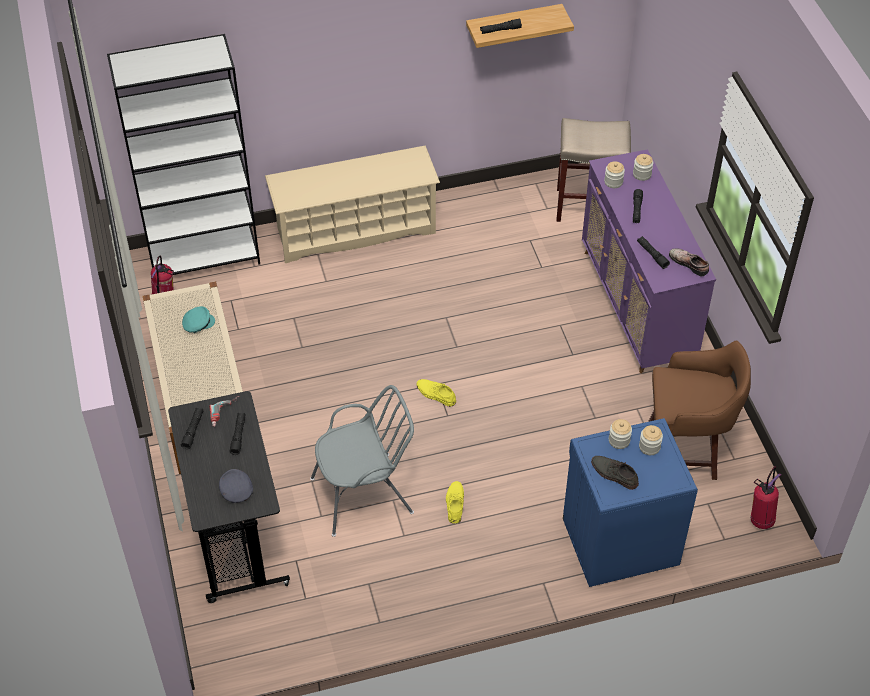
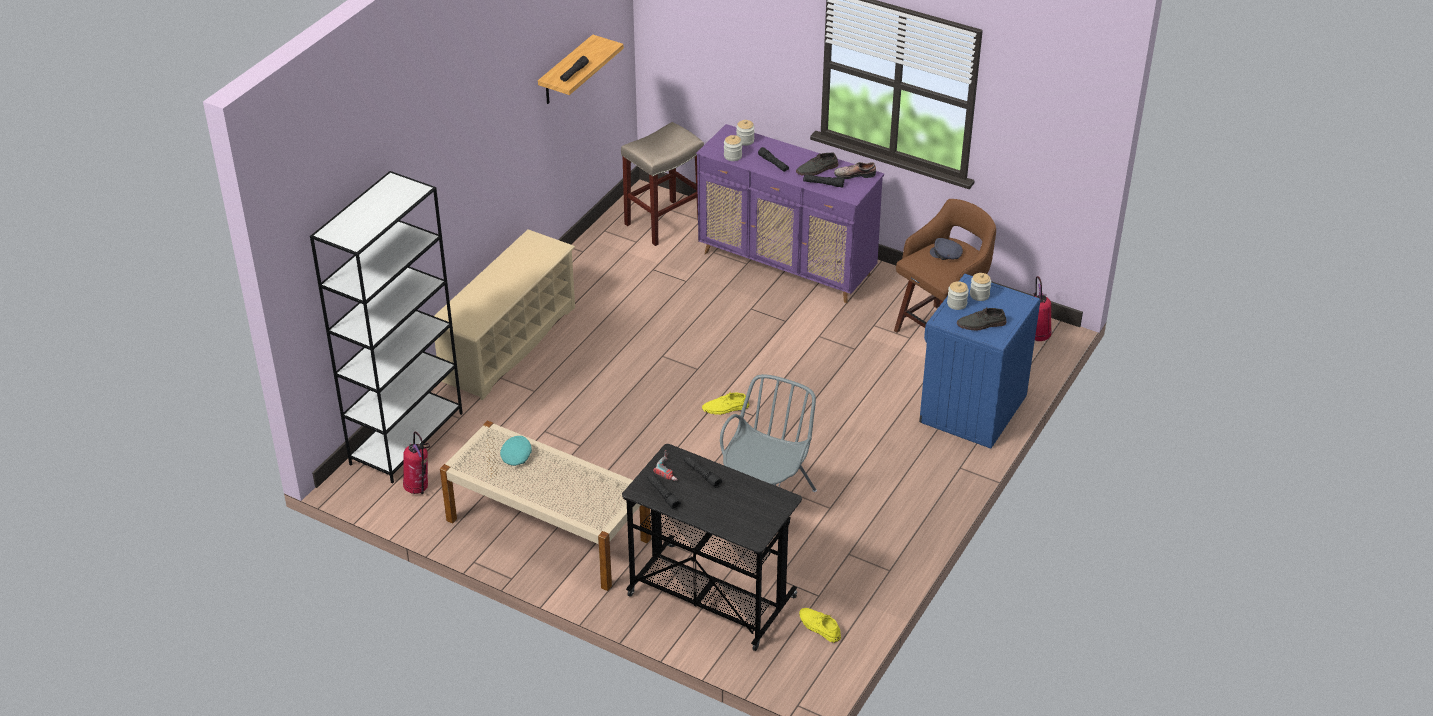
camera: 45 degrees left, 10 degrees down
grey cap [219,469,253,503] -> grey cap moved to [930,238,963,260]
yellow shoe [446,481,464,524] -> yellow shoe moved to [799,608,841,643]
none -> grey shoe [796,153,838,176]

